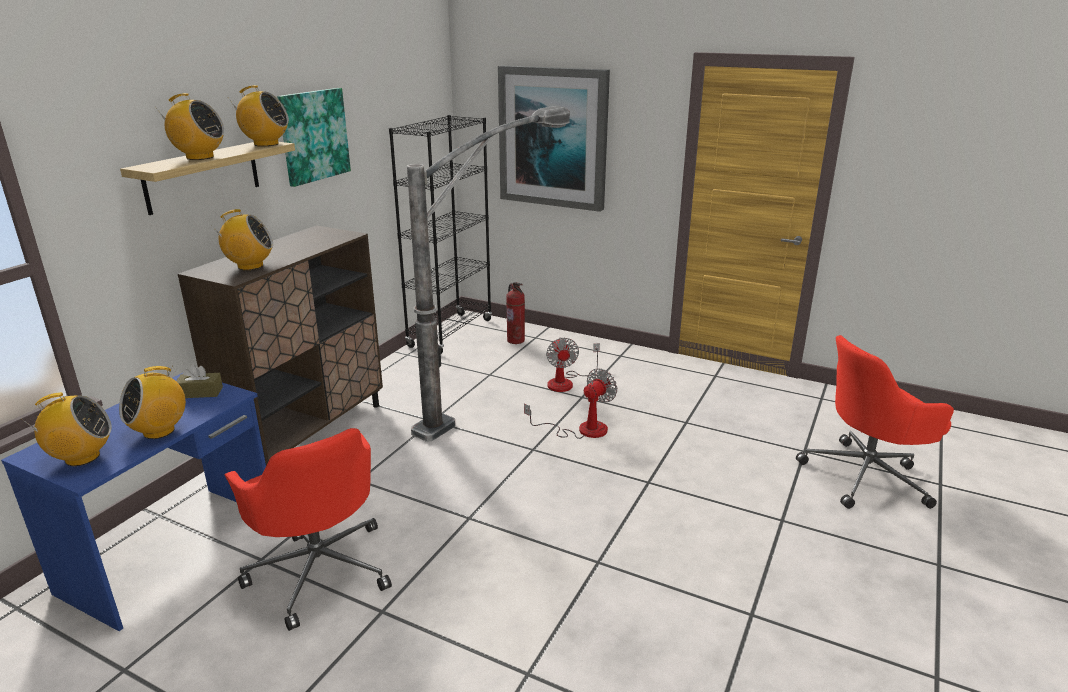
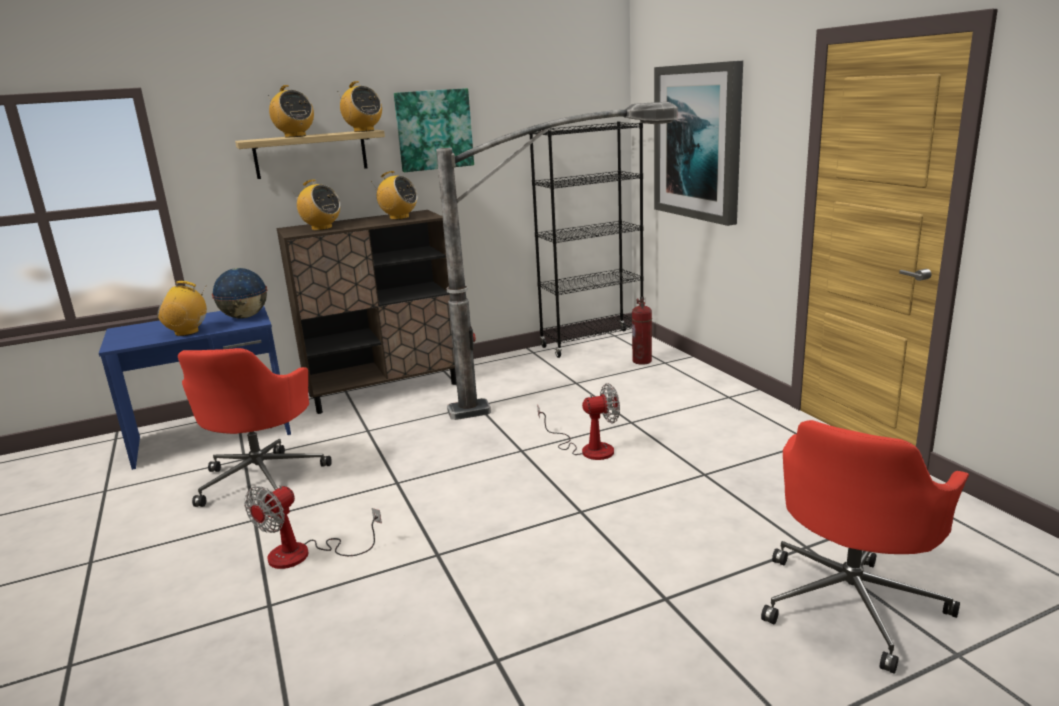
camera: 40 degrees right, 5 degrees down
radio [22,392,112,466] -> radio moved to [373,171,418,220]
brown tissue box [176,364,223,398] -> globe [212,268,267,318]
fan [546,338,600,392] -> fan moved to [244,485,382,569]
red office chair [796,335,954,509] -> red office chair turned 75 degrees counterclockwise [761,420,969,674]

